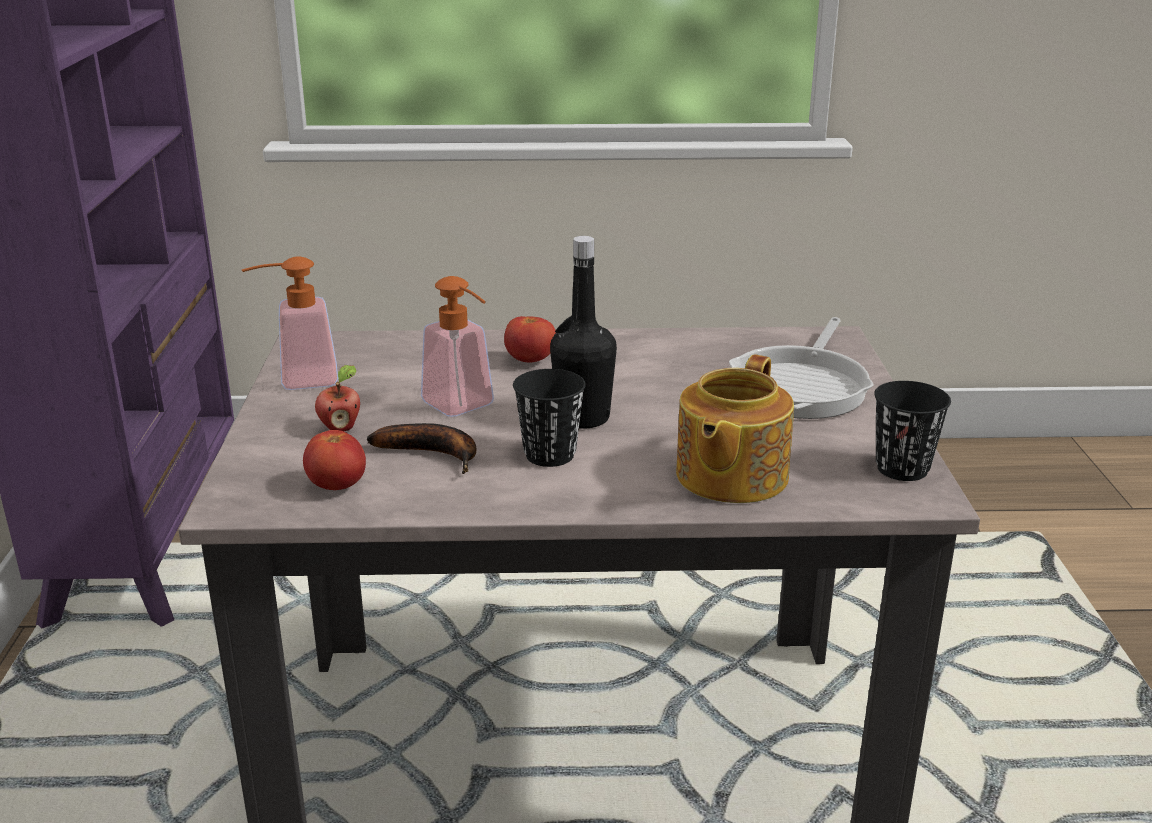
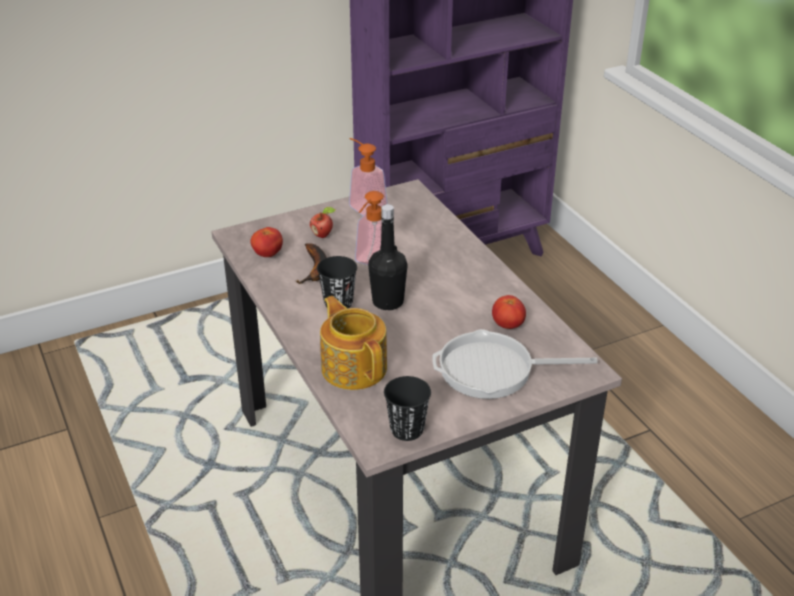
camera: 65 degrees right, 10 degrees up
tomato [504,316,556,363] -> tomato moved to [492,295,526,329]
teapot [676,355,794,503] -> teapot turned 60 degrees clockwise [320,296,387,390]

